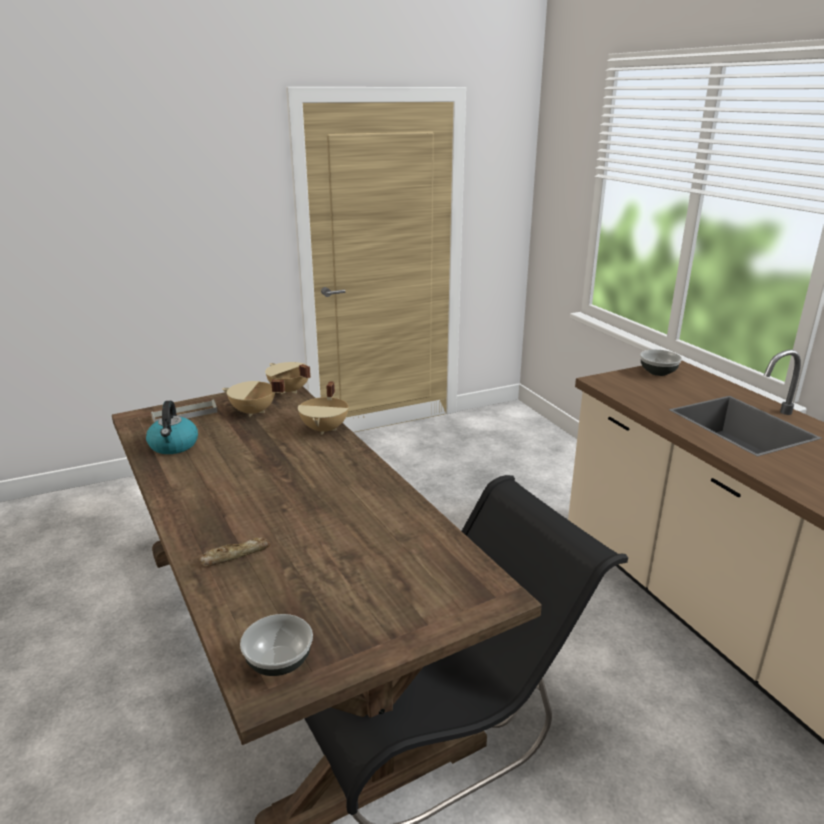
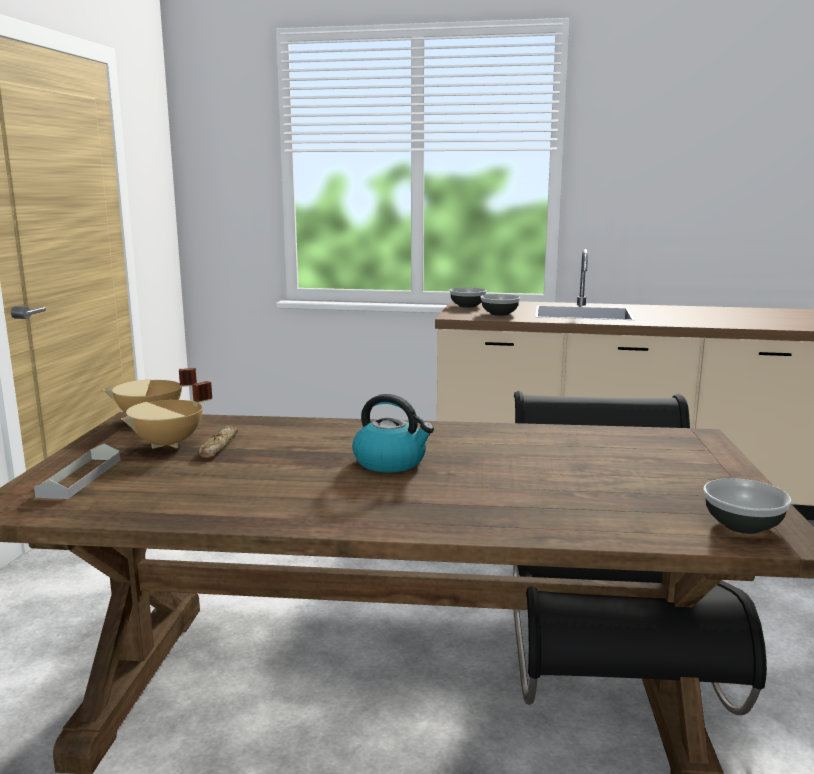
camera: 55 degrees left, 10 degrees down
kettle [146,401,198,454] -> kettle moved to [352,394,434,473]
bread [199,537,271,566] -> bread moved to [199,425,238,458]
beige cooking pot [298,381,348,435] -> none
none -> bowl [480,294,520,316]

